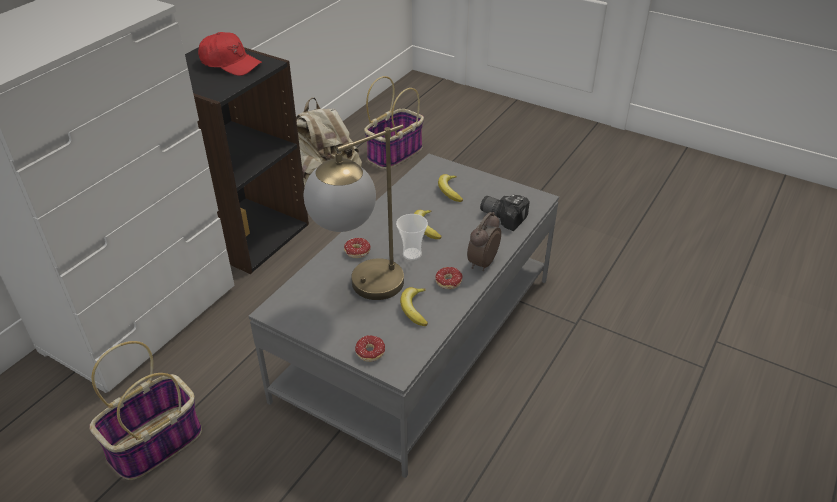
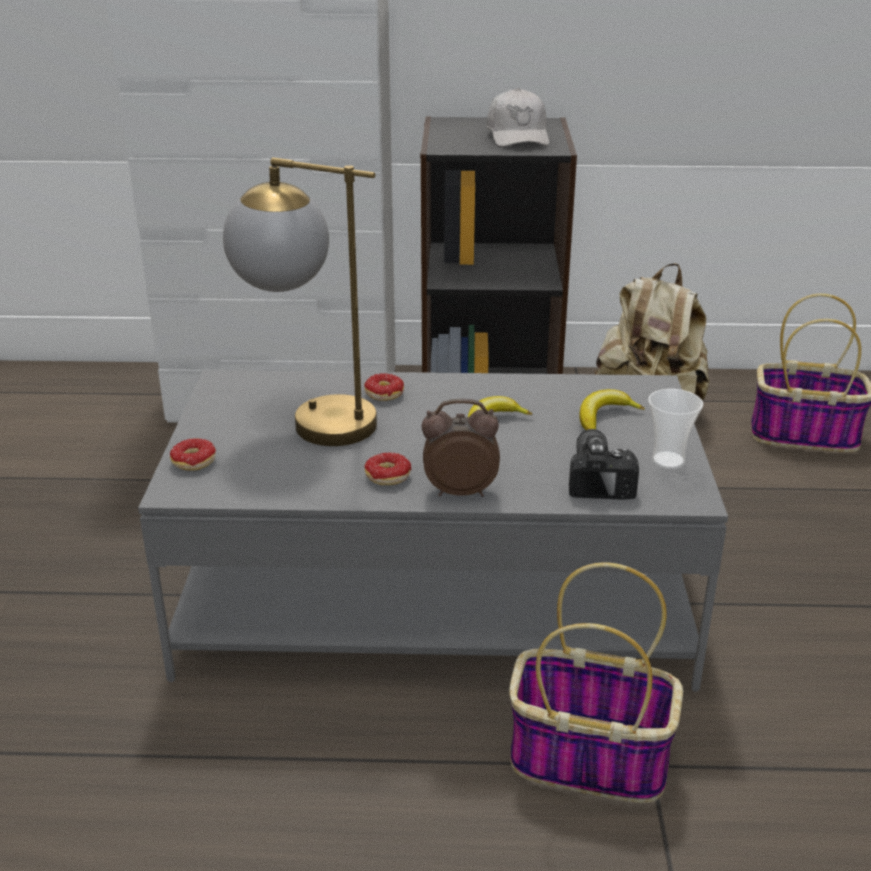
camera: 60 degrees right, 10 degrees down
basket [90,341,202,480] -> basket moved to [509,562,683,803]
red cap [198,32,262,76] -> white cap [487,88,549,147]
cup [396,214,428,260] -> cup moved to [648,389,703,469]
banana [400,287,428,326] -> none

